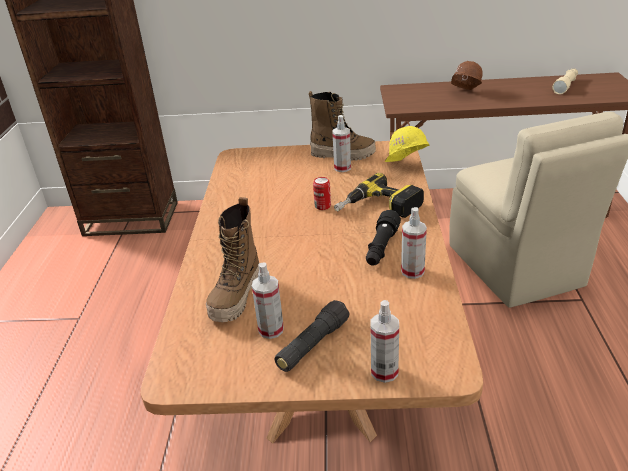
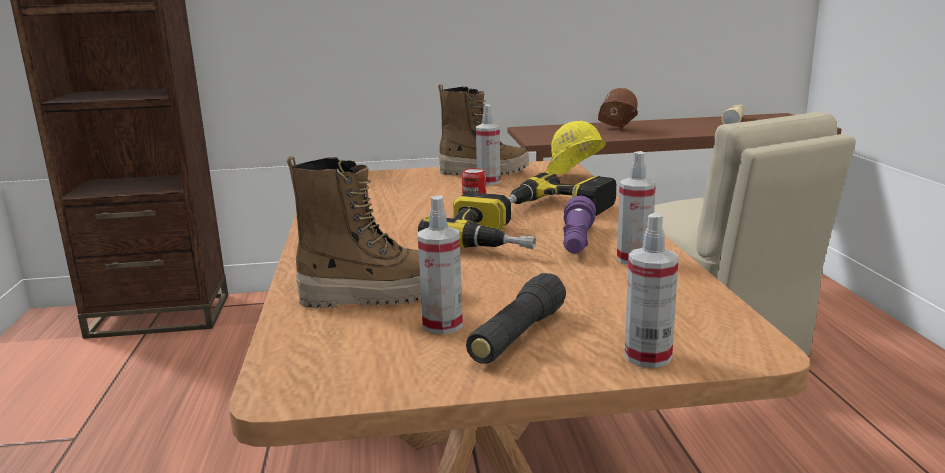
camera: 10 degrees left, 15 degrees down
boot [206,197,259,322] -> boot turned 105 degrees counterclockwise [287,156,421,308]
black flashlight [366,210,401,265] -> purple flashlight [563,196,596,253]
none -> power drill [418,192,536,249]

